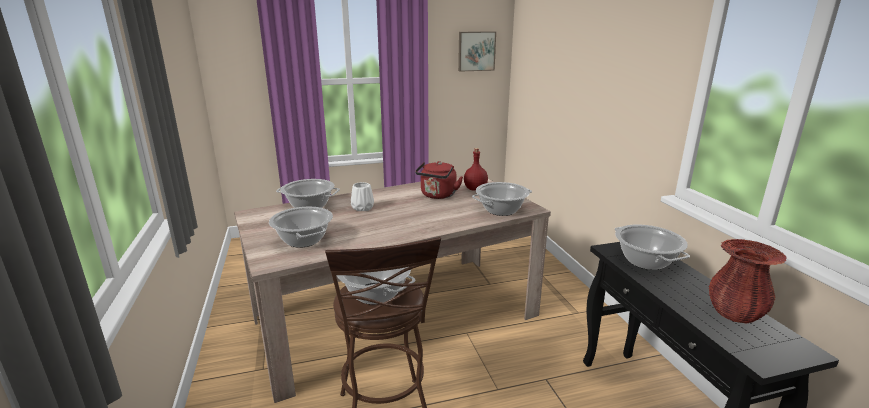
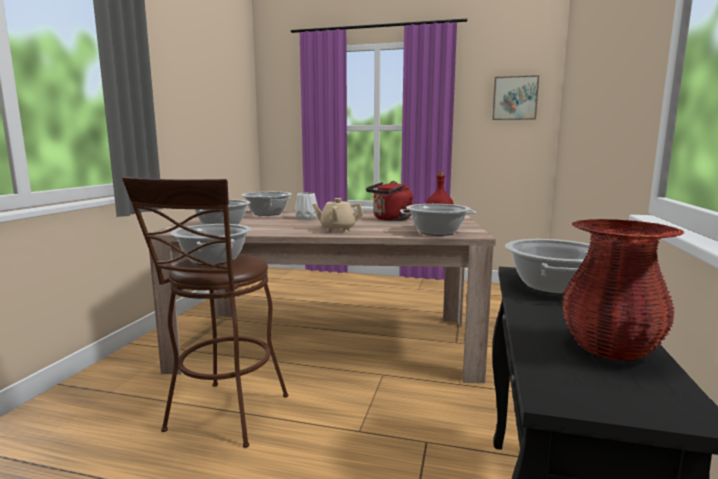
camera: 30 degrees right, 10 degrees down
none -> beige teapot [312,198,363,232]

